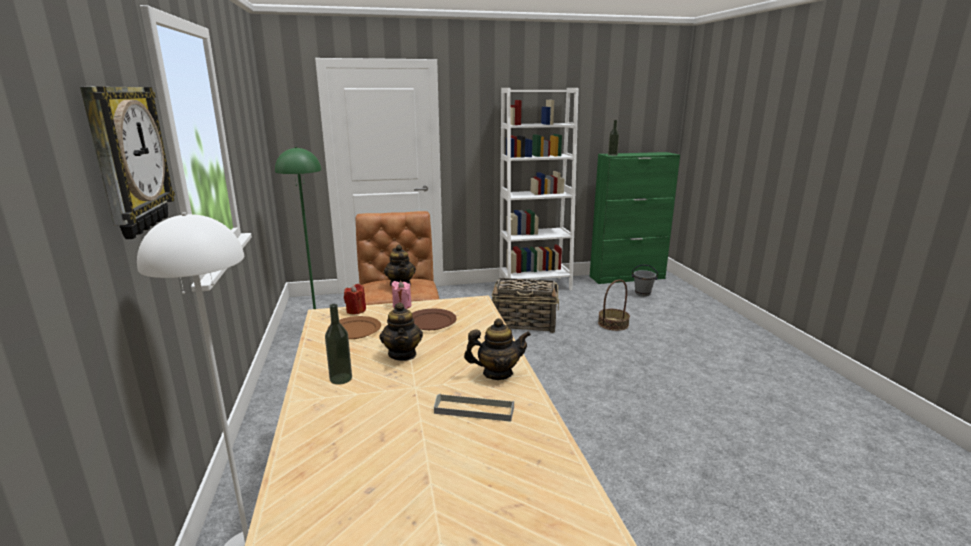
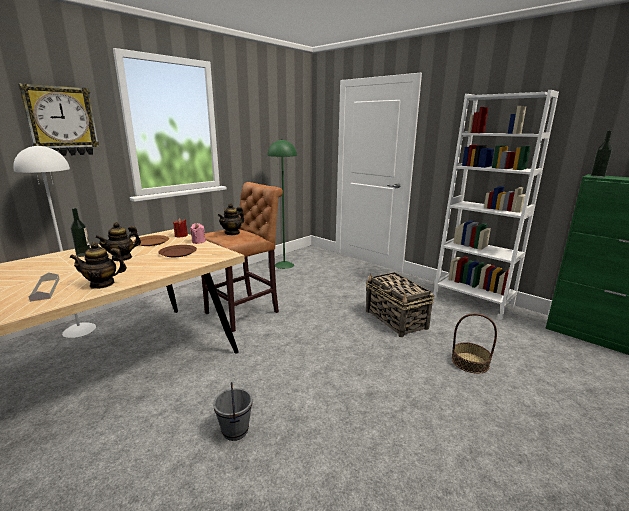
camera: 55 degrees right, 0 degrees up
teapot [464,318,531,380] -> teapot turned 120 degrees clockwise [70,242,127,289]
grey bucket [632,265,658,297] -> grey bucket moved to [213,382,253,441]

